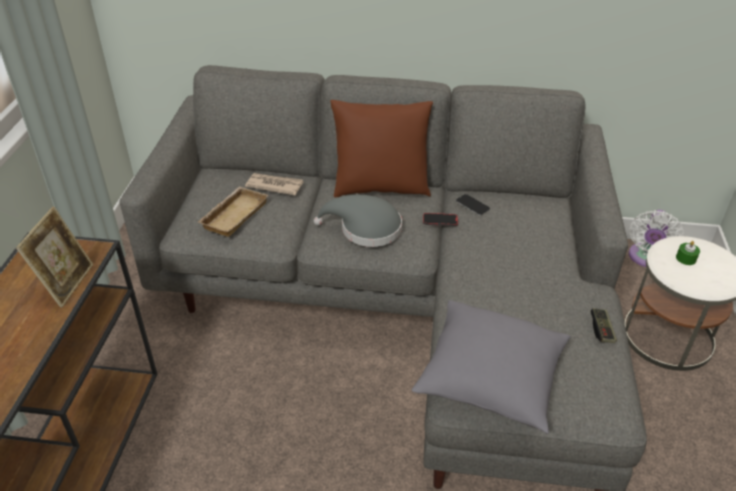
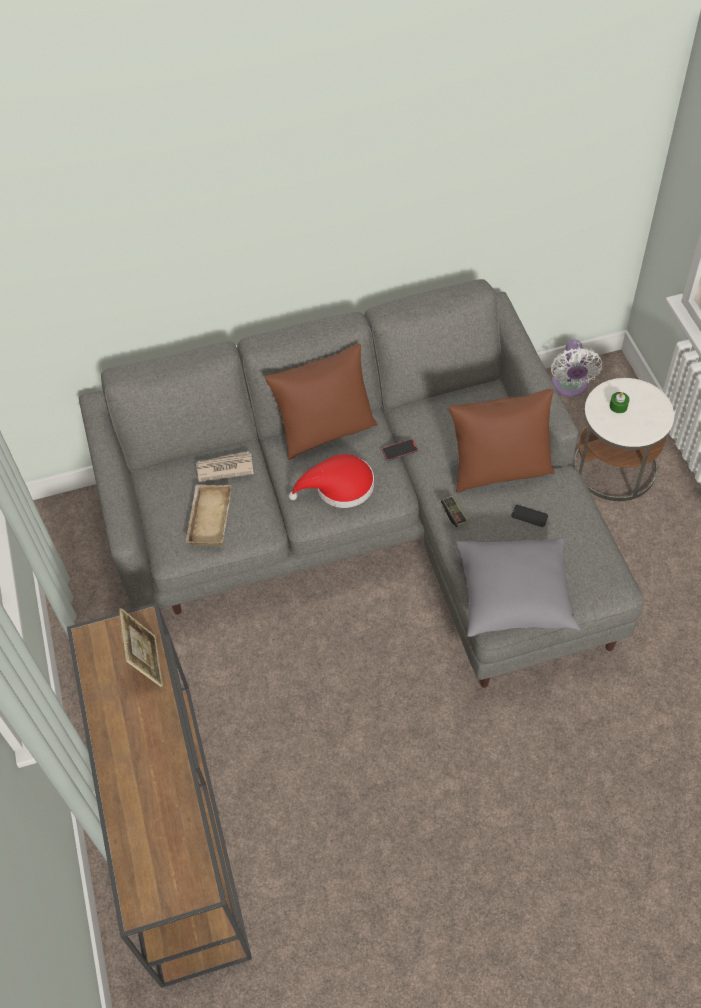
camera: 20 degrees left, 15 degrees up
grey hat [314,195,402,247] -> red hat [289,454,374,508]
phone [456,194,490,215] -> phone moved to [511,505,548,528]
game controller [591,308,617,343] -> game controller moved to [441,496,469,527]
none -> brown pillow [449,389,555,493]

